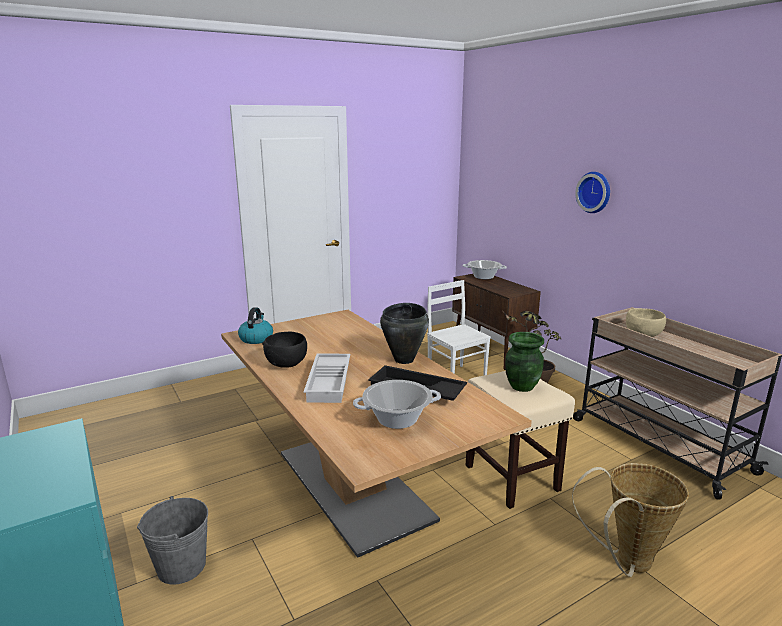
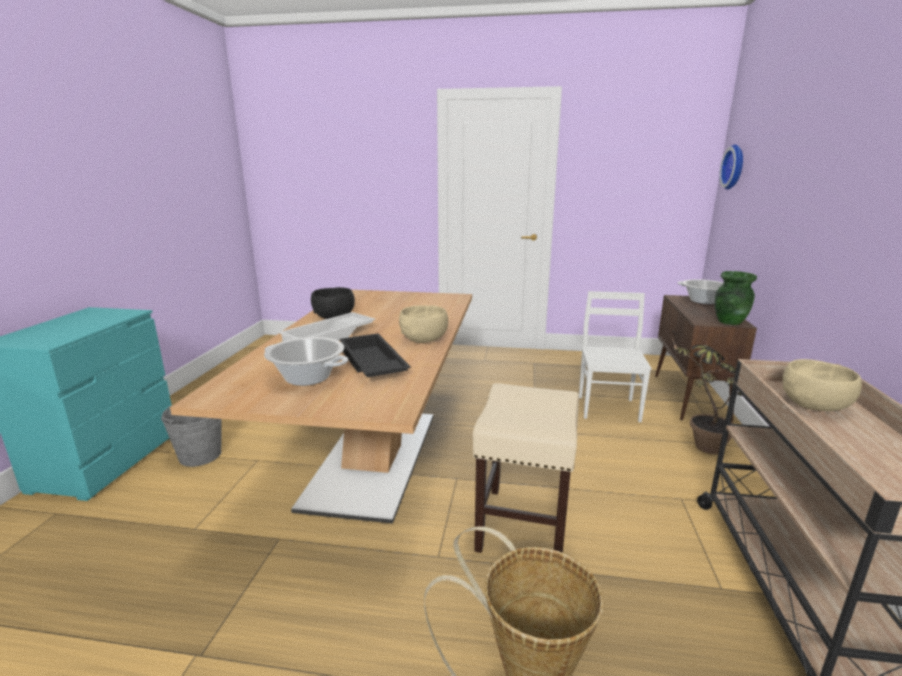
camera: 40 degrees right, 0 degrees up
kettle [238,307,273,344] -> none
black cooking pot [380,303,429,364] -> beige bowl [399,306,448,343]
green vase [505,332,544,392] -> green vase moved to [715,271,757,325]
wall clock [575,172,610,213] -> wall clock moved to [719,144,743,190]

